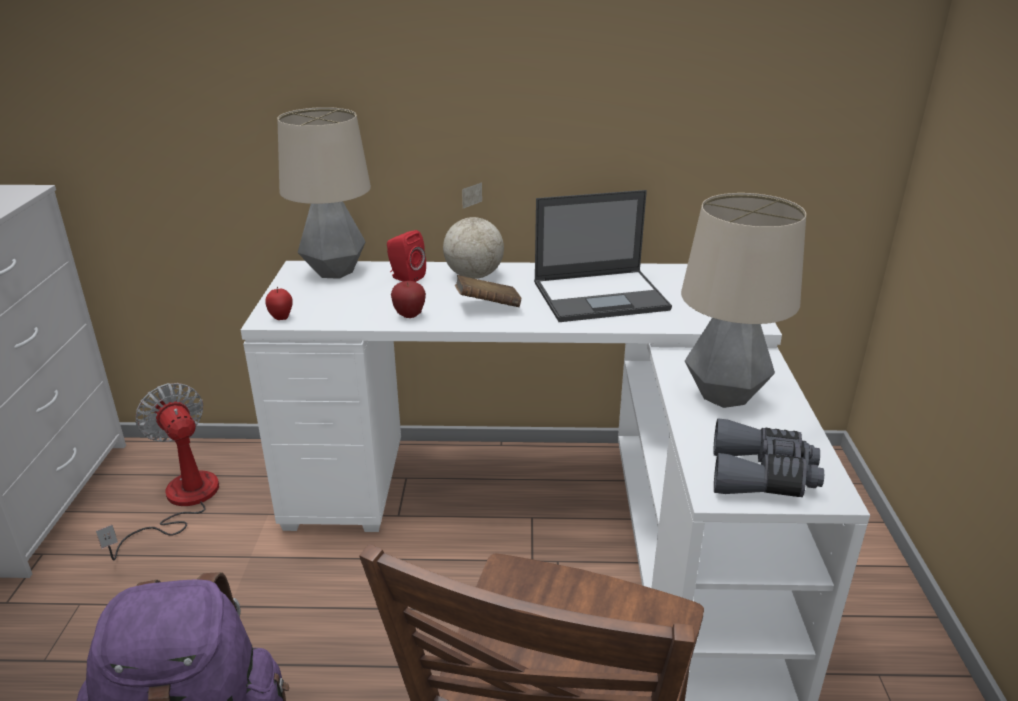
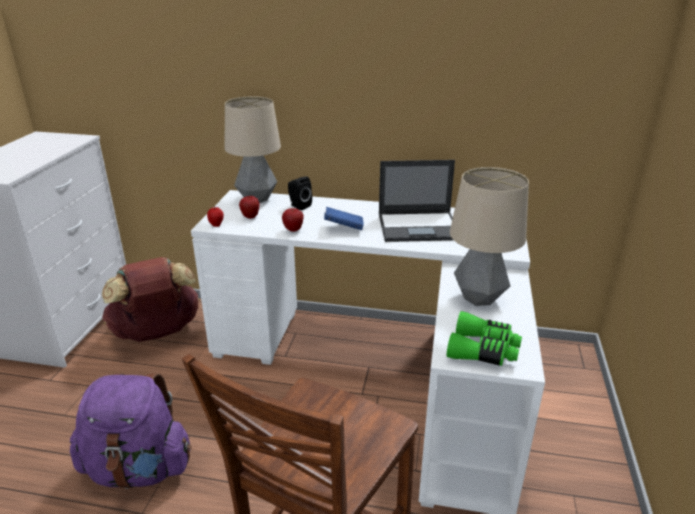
camera: 10 degrees right, 0 degrees up
fan [96,383,219,561] -> brown backpack [102,257,200,342]
red speaker [387,230,426,282] -> black speaker [288,176,312,210]
globe [443,182,504,279] -> none
brown book [455,275,521,307] -> blue book [324,207,364,230]
grey binoculars [713,418,824,497] -> green binoculars [447,311,522,366]
none -> apple [239,196,259,219]

